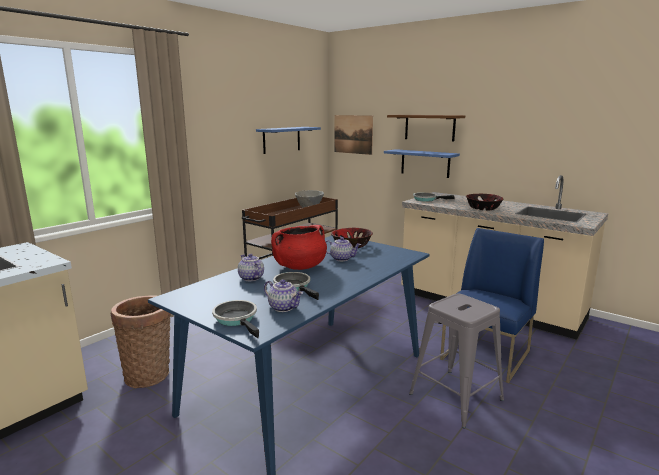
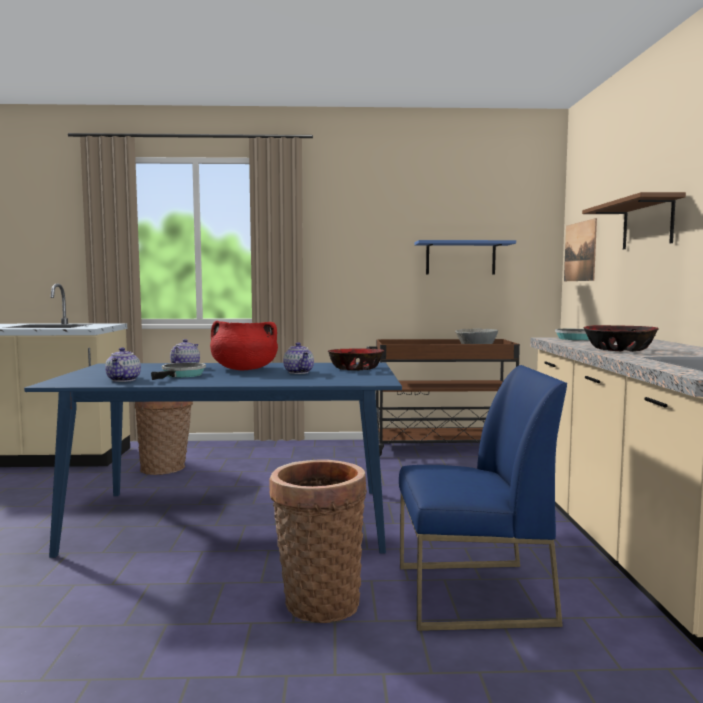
camera: 50 degrees right, 10 degrees down
frying pan [212,300,259,338] -> none
blue shelf [384,149,460,178] -> none
grey stool [409,293,504,428] -> basket [269,459,367,623]

